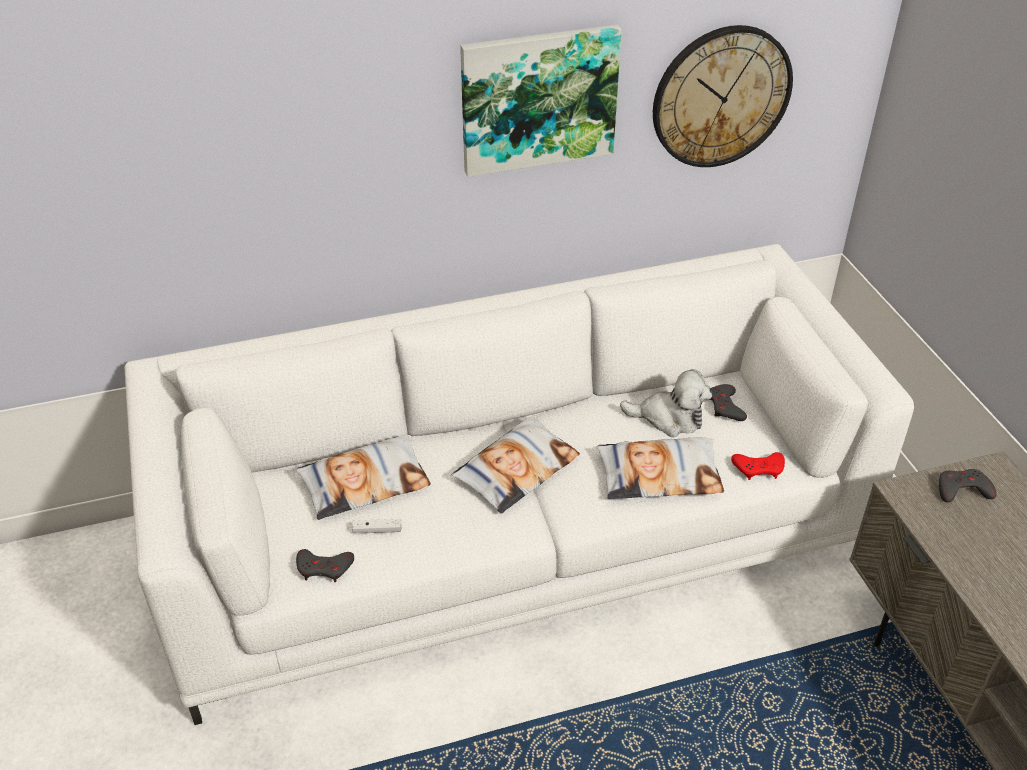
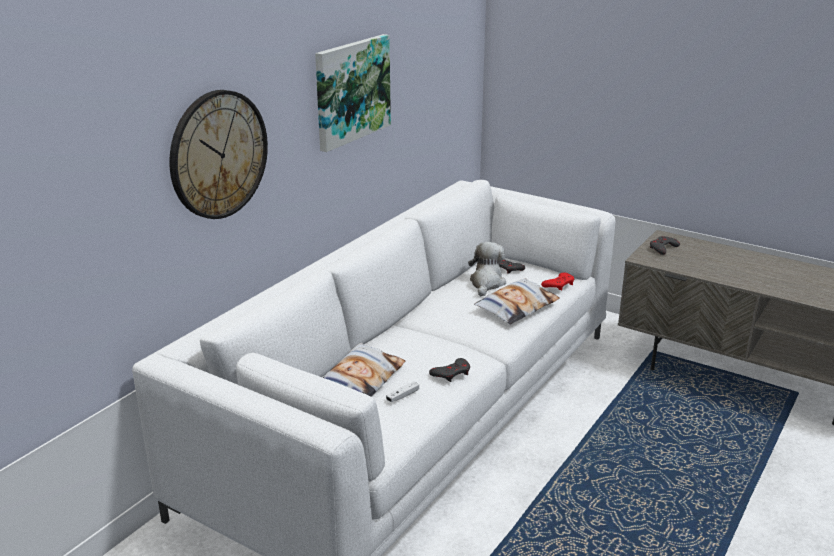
camera: 40 degrees left, 15 degrees down
grey game controller [296,549,354,582] -> grey game controller moved to [429,358,470,382]
pillow [452,415,580,514] -> none
plush toy [620,369,712,437] -> plush toy turned 45 degrees counterclockwise [468,242,506,296]
wall clock [653,25,793,167] -> wall clock moved to [169,90,268,219]

